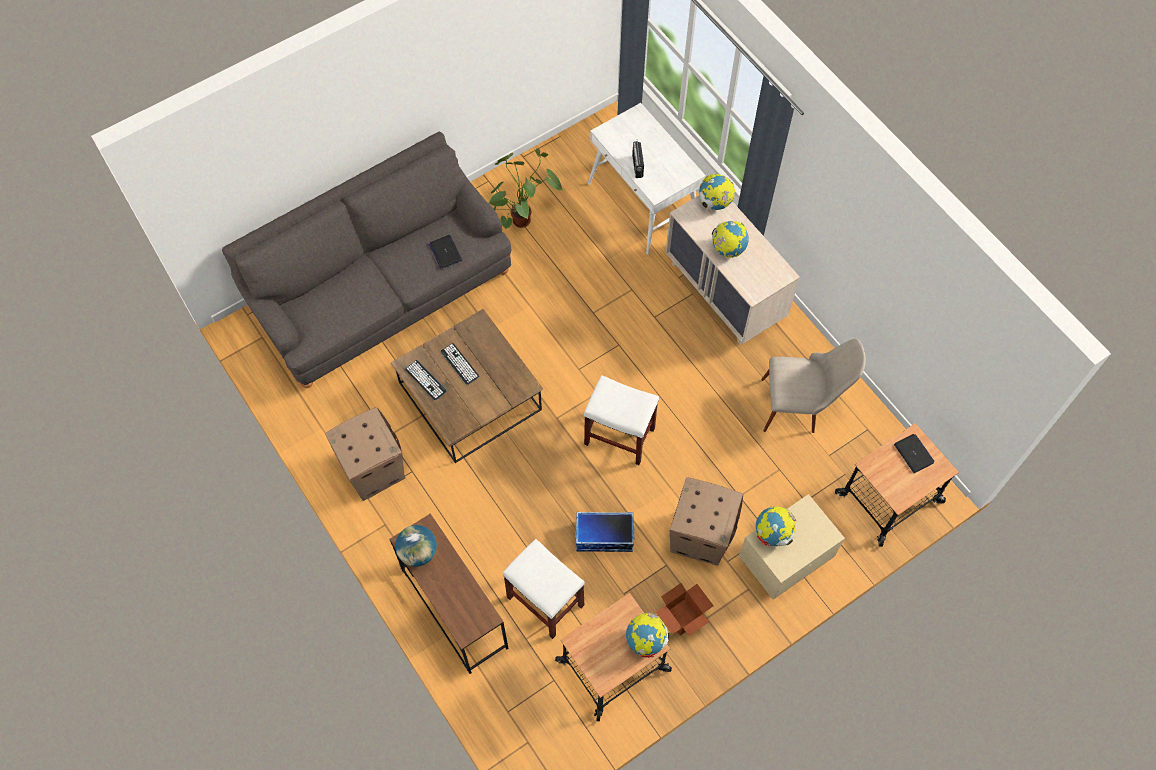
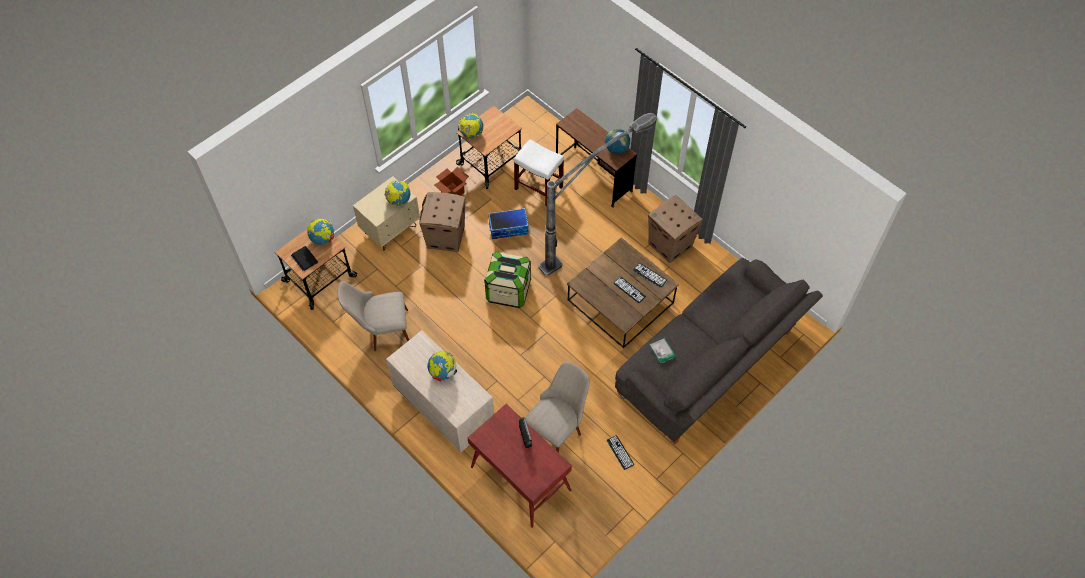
camera: 170 degrees right, 5 degrees down
laptop [429,235,462,268] -> book [650,338,676,364]
potted plant [488,149,563,229] -> keyboard [607,435,634,470]
white stool [584,375,659,465] -> storage box [484,251,531,308]
white desk [588,103,706,254] -> red desk [468,404,572,528]
globe [699,174,735,210] -> globe moved to [307,219,334,245]
none -> beige chair [525,362,590,453]
none -> floor lamp [539,113,657,276]

